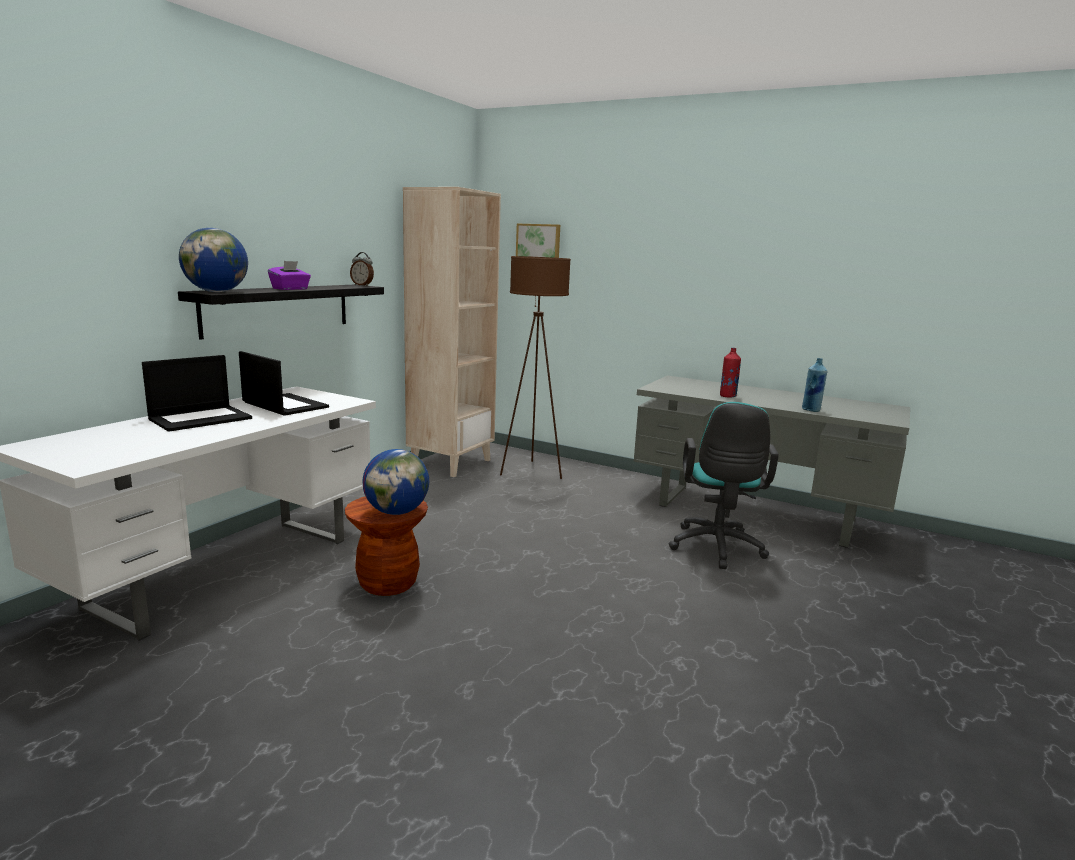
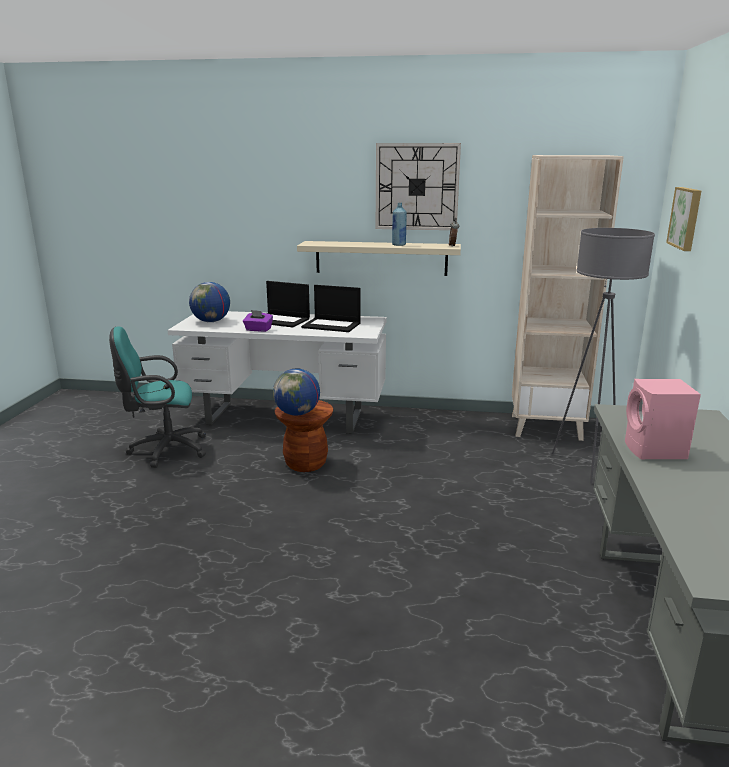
camera: 70 degrees right, 5 degrees up
black shelf [178,285,384,340] -> beige shelf [297,241,461,276]
globe [179,228,248,292] -> globe moved to [189,282,230,322]
laptop [239,351,329,416] -> laptop turned 90 degrees clockwise [301,285,361,332]
purple tissue box [268,261,311,290] -> purple tissue box moved to [243,310,273,332]
brown floor lamp [500,256,571,479] -> grey floor lamp [552,228,655,484]
turquoise office chair [669,402,779,569] -> turquoise office chair moved to [109,327,206,468]
red bottle [720,348,741,398] -> pink speaker [625,379,701,459]
blue bottle [802,358,828,412] -> blue bottle moved to [392,203,407,246]
none -> wall clock [376,143,461,230]

